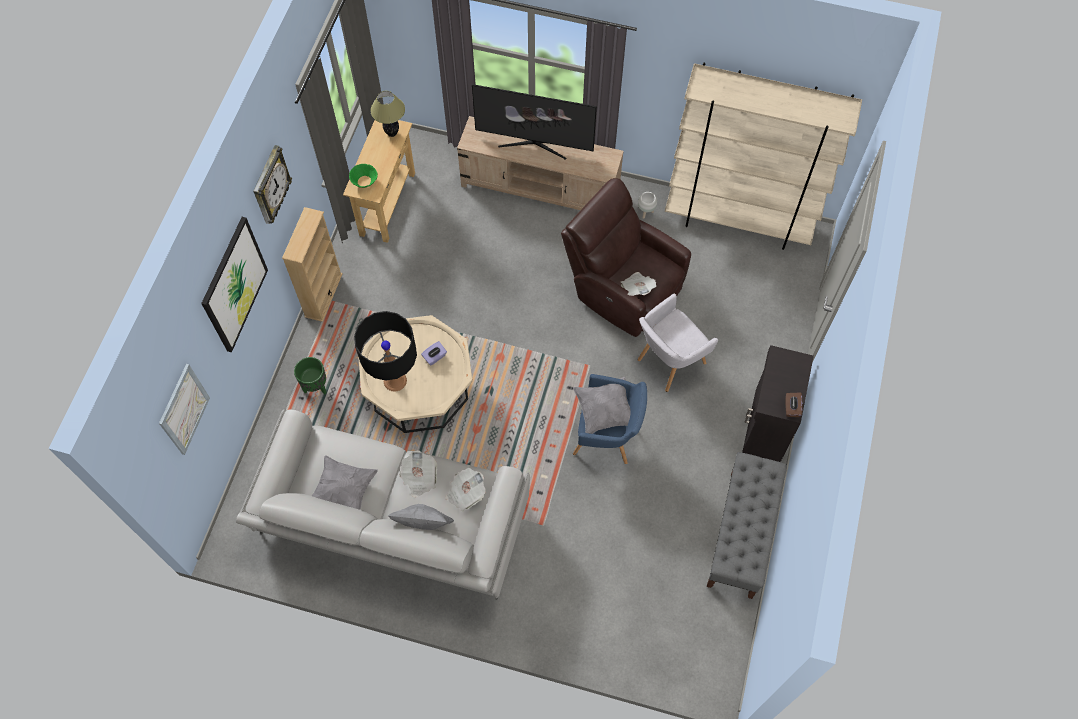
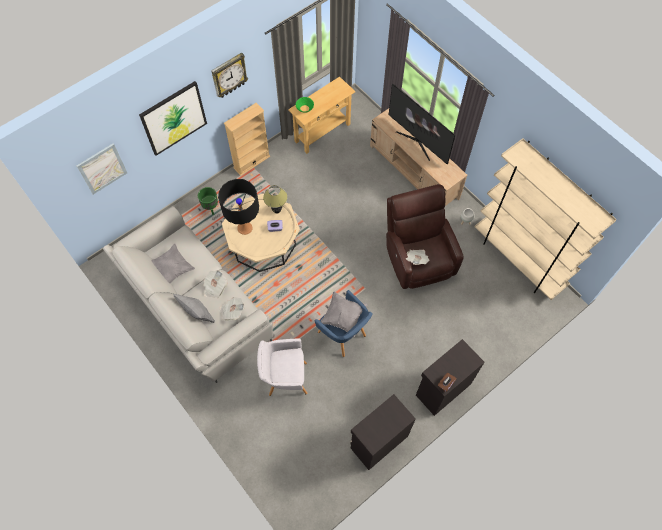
camera: 35 degrees right, 0 degrees up
table lamp [370,91,405,137] -> table lamp moved to [263,185,287,213]
grey armchair [638,294,718,392] -> grey armchair moved to [257,338,307,396]
grey bench [707,452,787,599] -> black cabinet [350,394,416,470]

